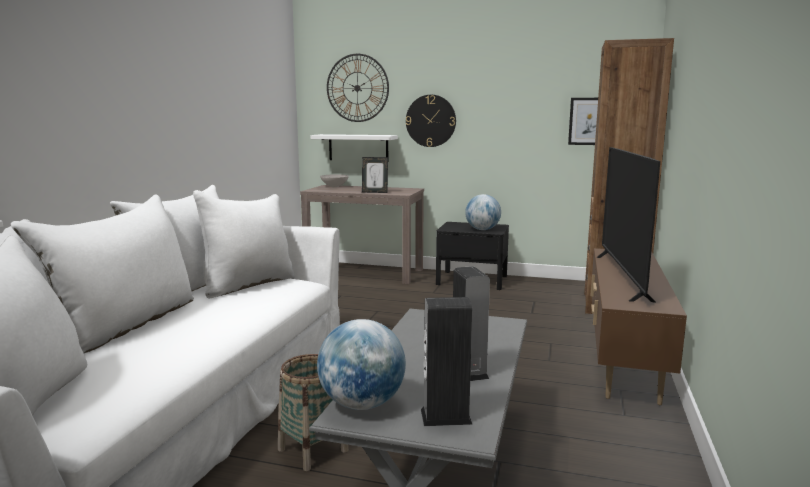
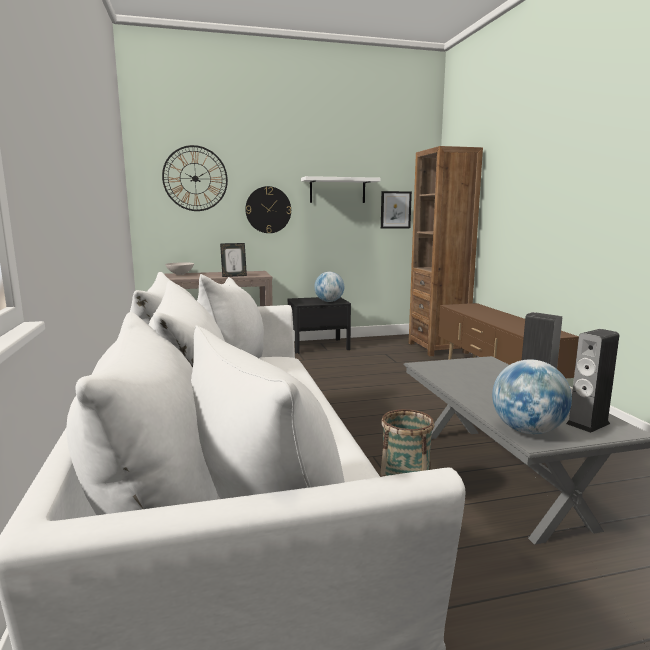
camera: 30 degrees left, 0 degrees up
white shelf [311,134,398,160] -> white shelf moved to [301,176,381,203]
television [596,147,660,303] -> none

